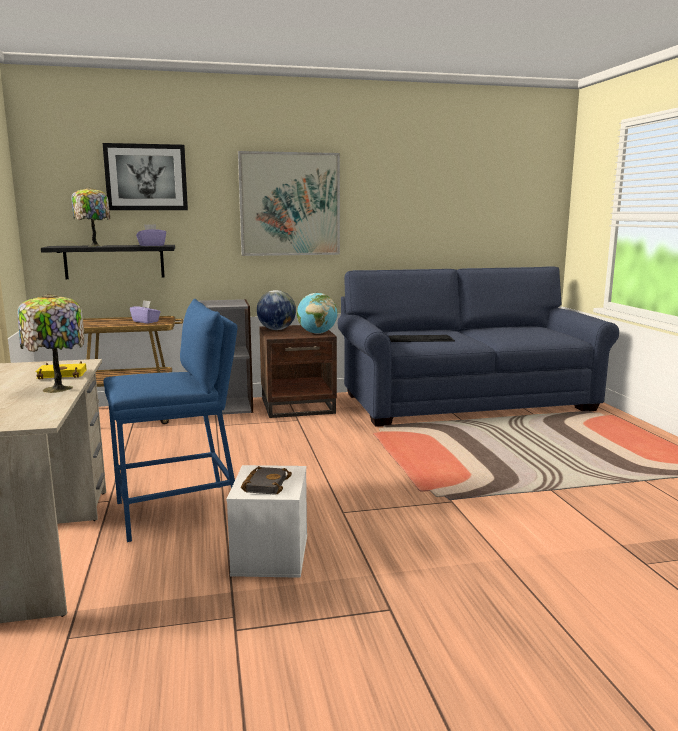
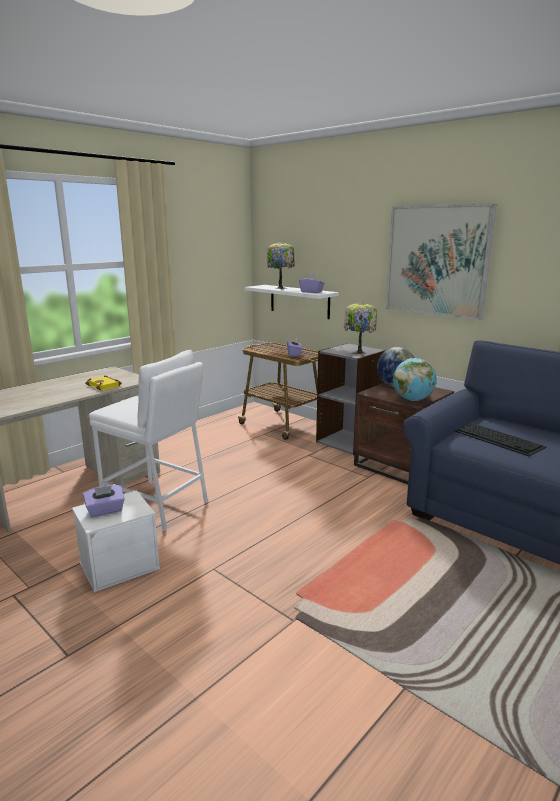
camera: 55 degrees right, 5 degrees up
table lamp [17,294,85,393] -> table lamp moved to [344,302,377,355]
black shelf [41,245,175,279] -> white shelf [245,285,339,319]
picture [103,143,188,210] -> none
blue stool [103,299,238,542] -> white stool [89,350,208,531]
black book [241,466,292,495] -> purple tissue box [83,485,125,517]

